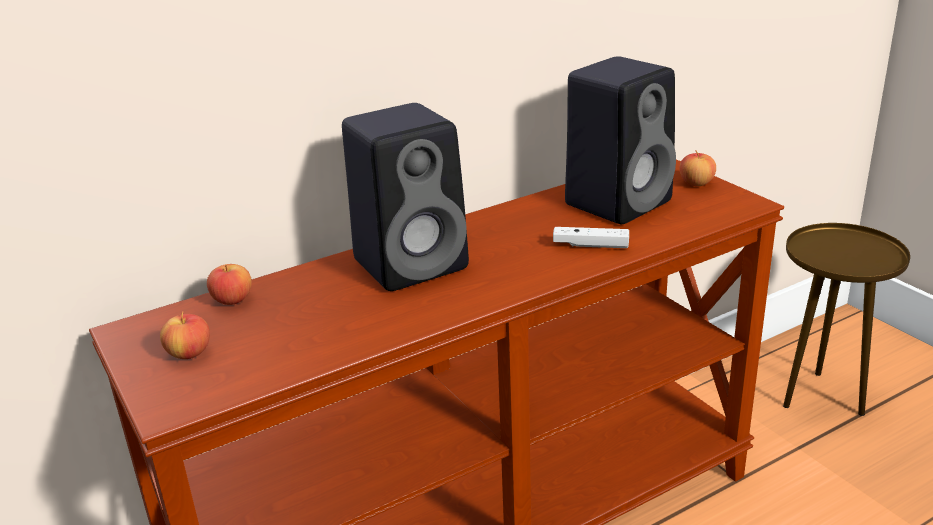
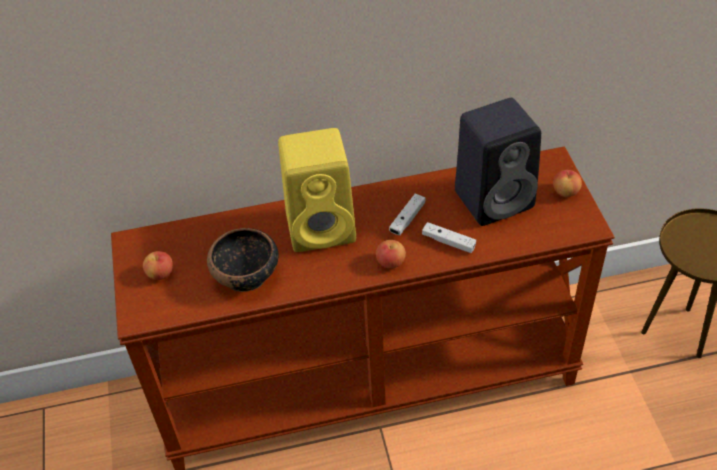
camera: 20 degrees right, 20 degrees up
apple [207,264,252,305] -> apple moved to [376,240,406,269]
black speaker [342,103,469,291] -> yellow speaker [278,128,356,252]
none -> bowl [207,228,279,292]
none -> white game controller [389,194,425,235]

